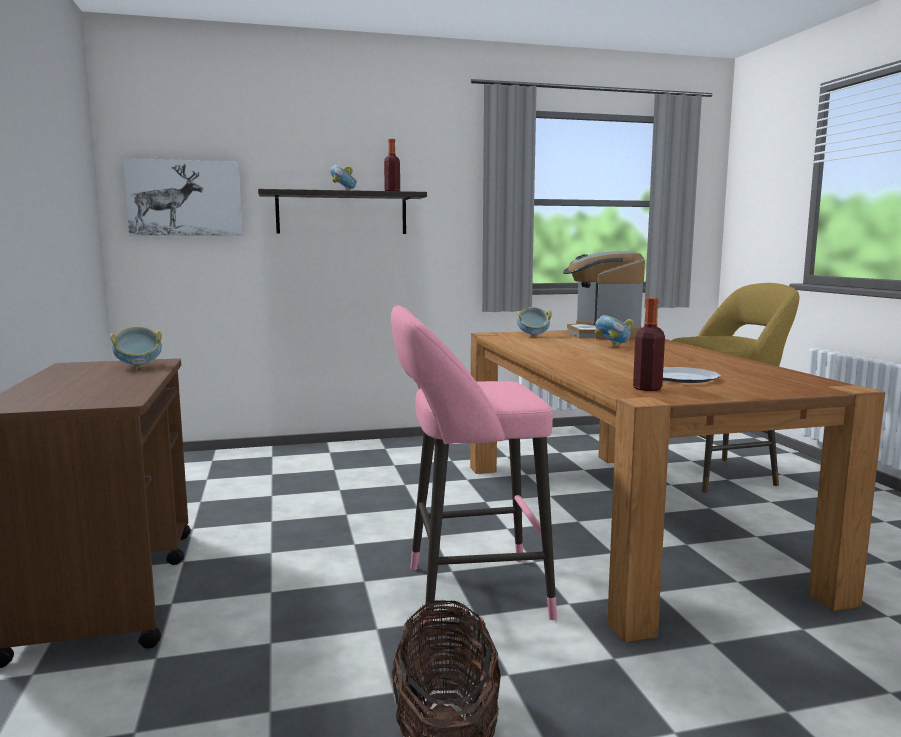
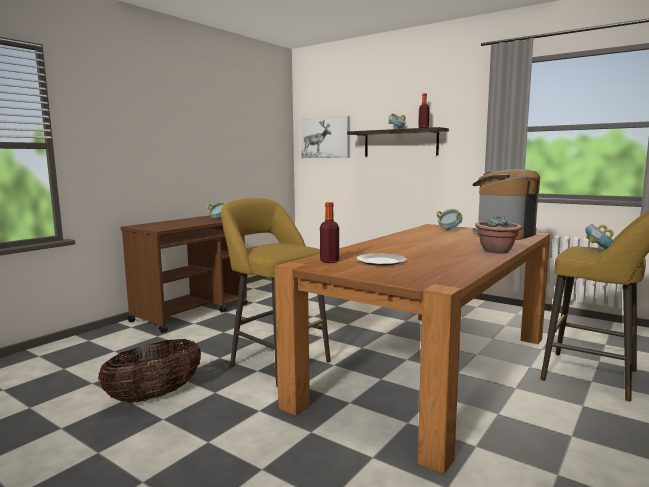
camera: 50 degrees right, 0 degrees up
pink stool [391,305,557,628] -> yellow stool [221,198,331,387]
bowl [595,315,634,347] -> bowl moved to [585,224,615,251]
none -> potted plant [475,216,522,254]

